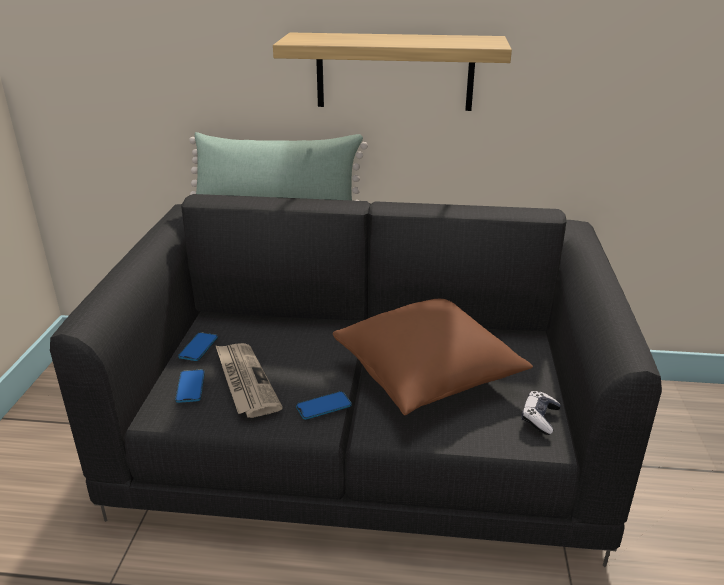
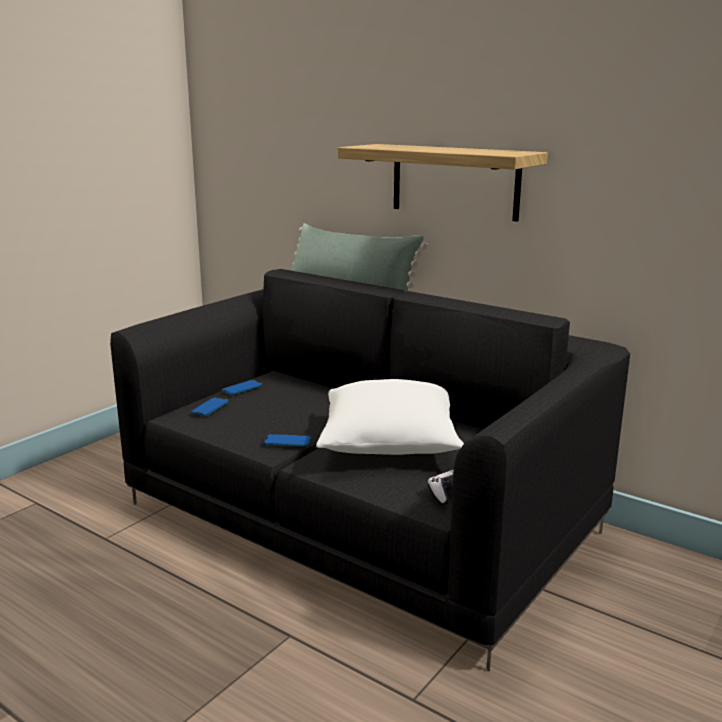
camera: 30 degrees right, 10 degrees down
newspaper [215,343,283,418] -> none
brown pillow [333,299,533,415] -> white pillow [316,379,464,455]

